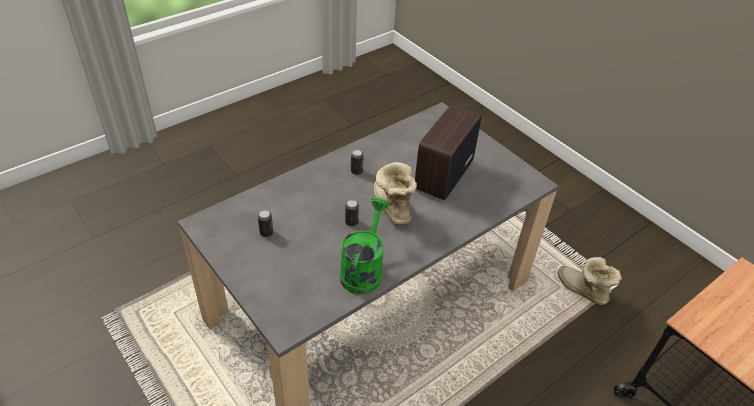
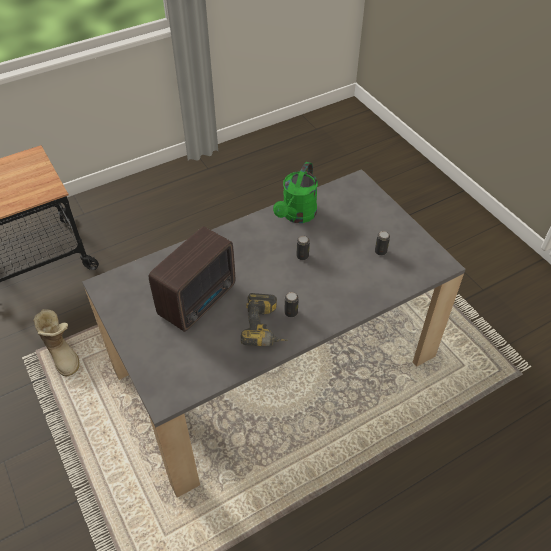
camera: 170 degrees left, 5 degrees up
boot [373,162,417,225] -> none
none -> power drill [241,293,288,346]

